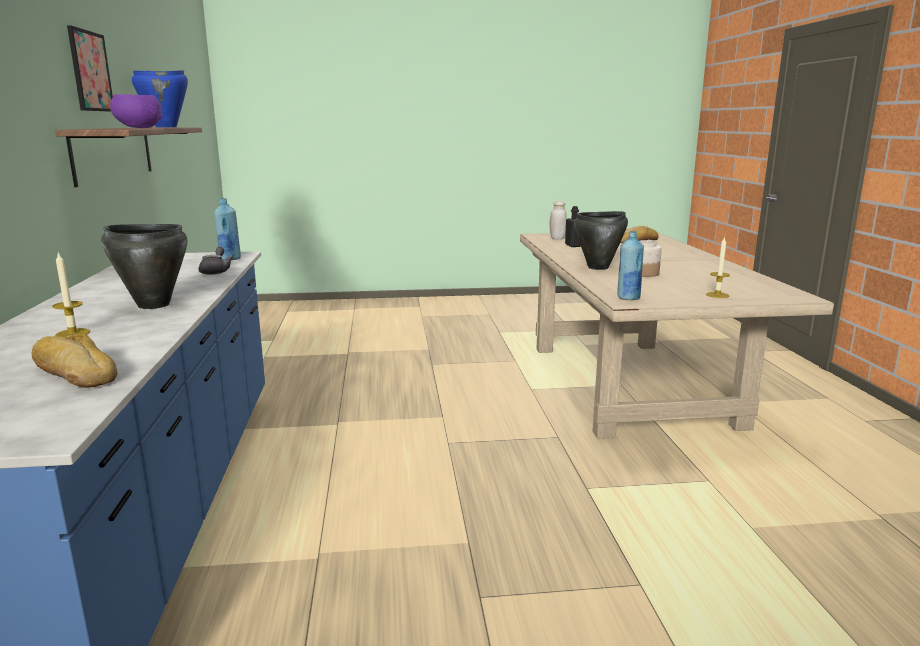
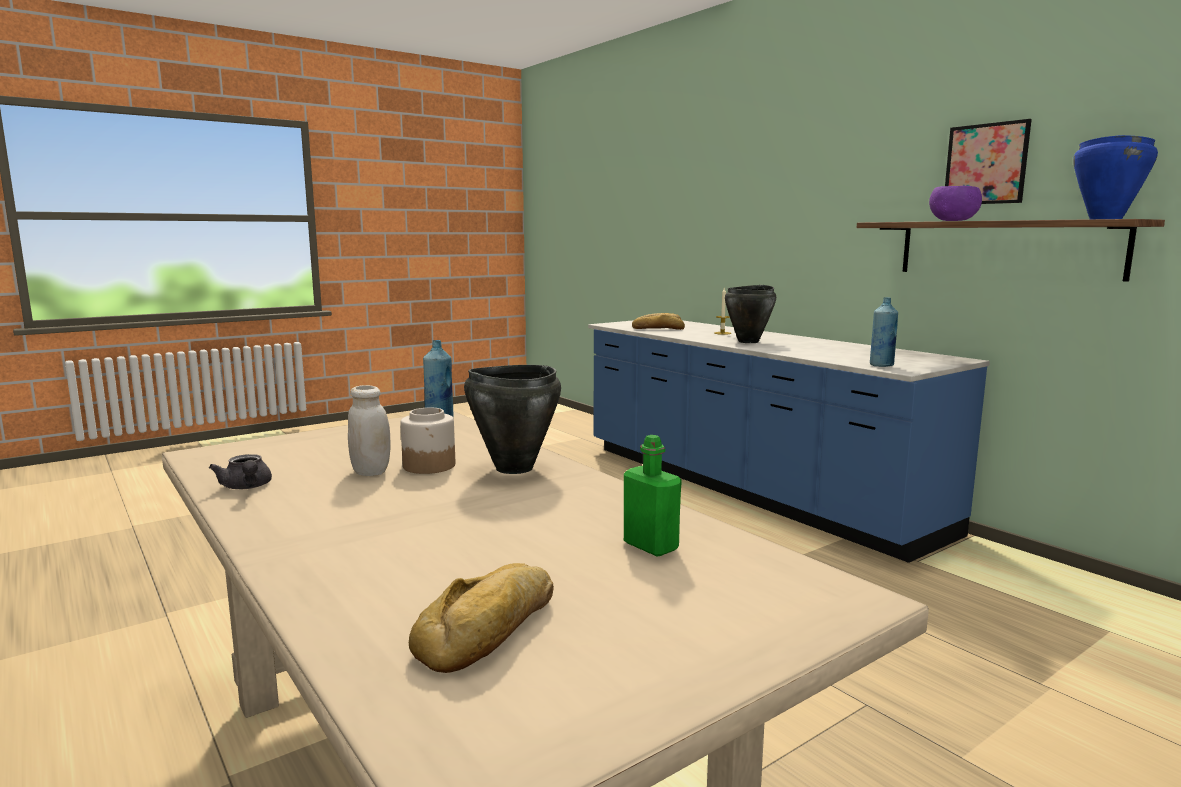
camera: 150 degrees right, 5 degrees down
grey teapot [199,247,233,275] -> grey teapot moved to [209,454,272,489]
white jar [550,201,567,240] -> white jar moved to [348,385,391,476]
black bottle [565,206,581,247] -> green bottle [624,435,682,556]
candle [706,236,730,298] -> none

